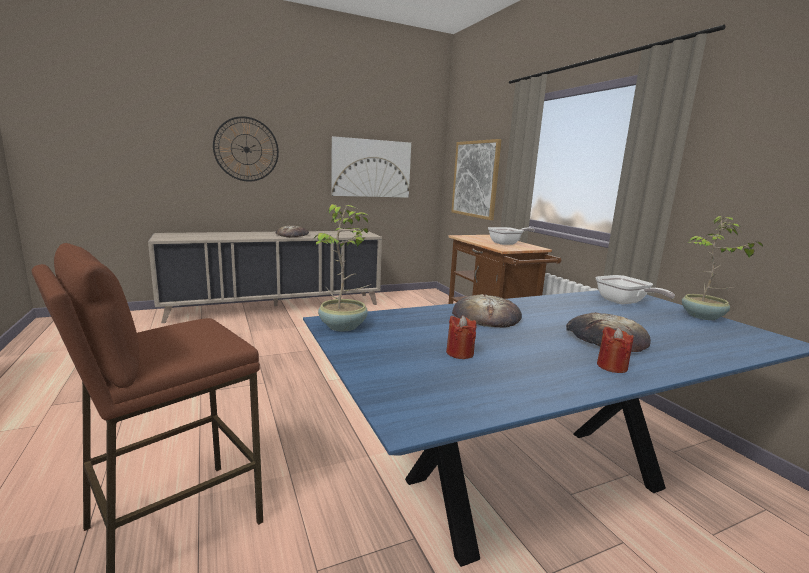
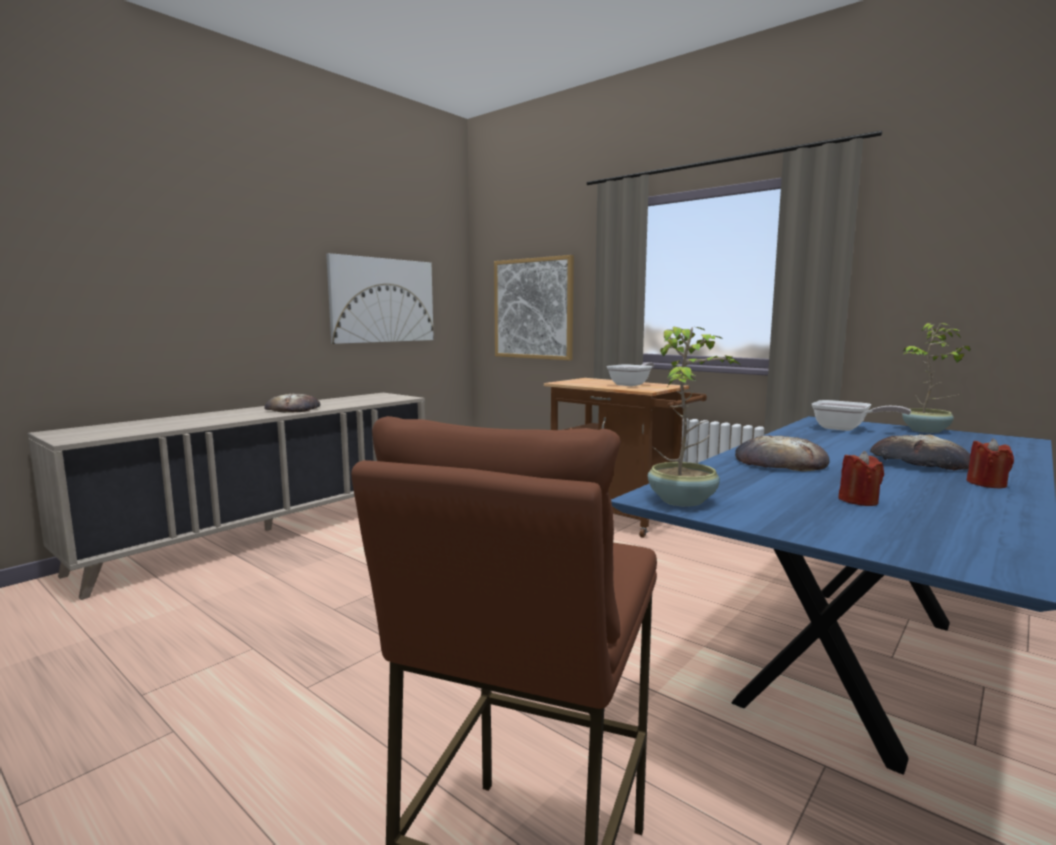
camera: 25 degrees left, 5 degrees down
wall clock [213,116,279,182] -> none

